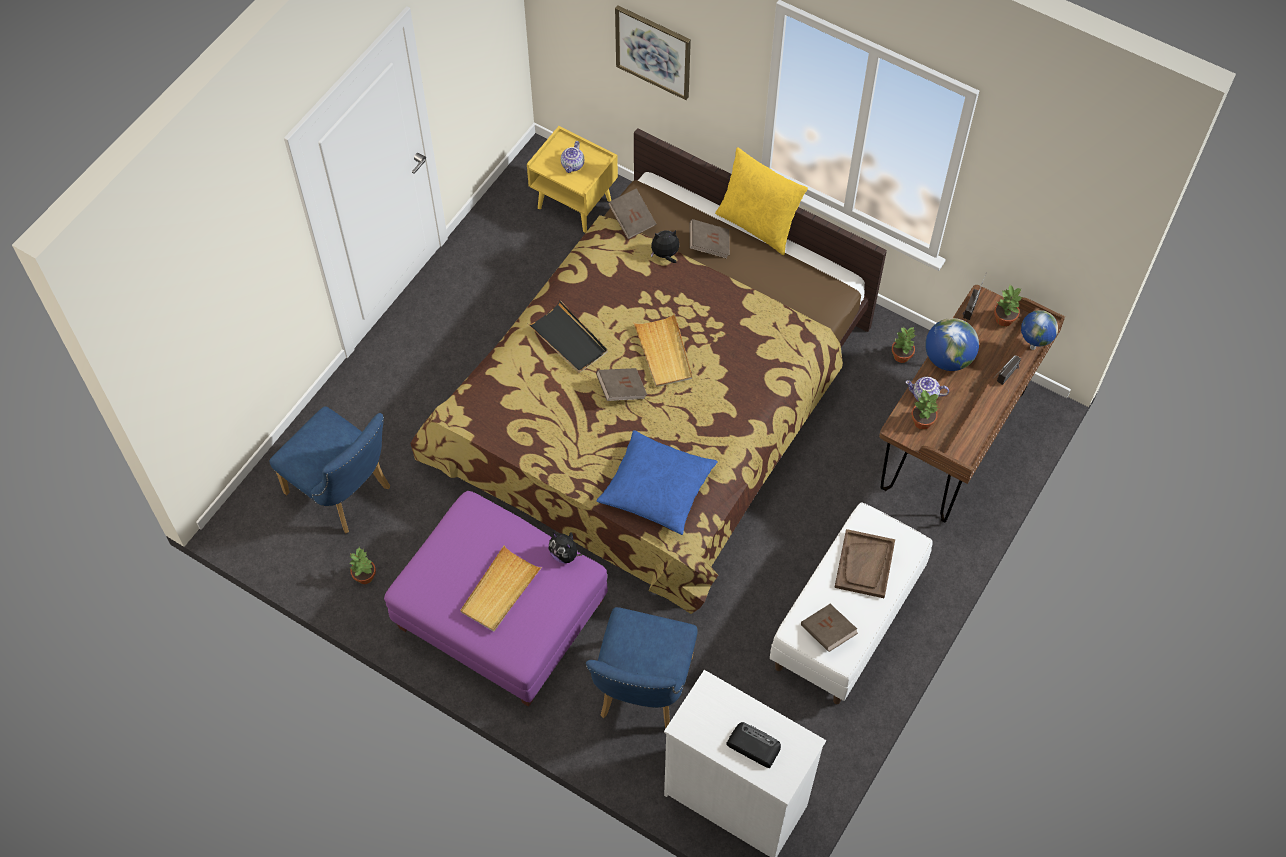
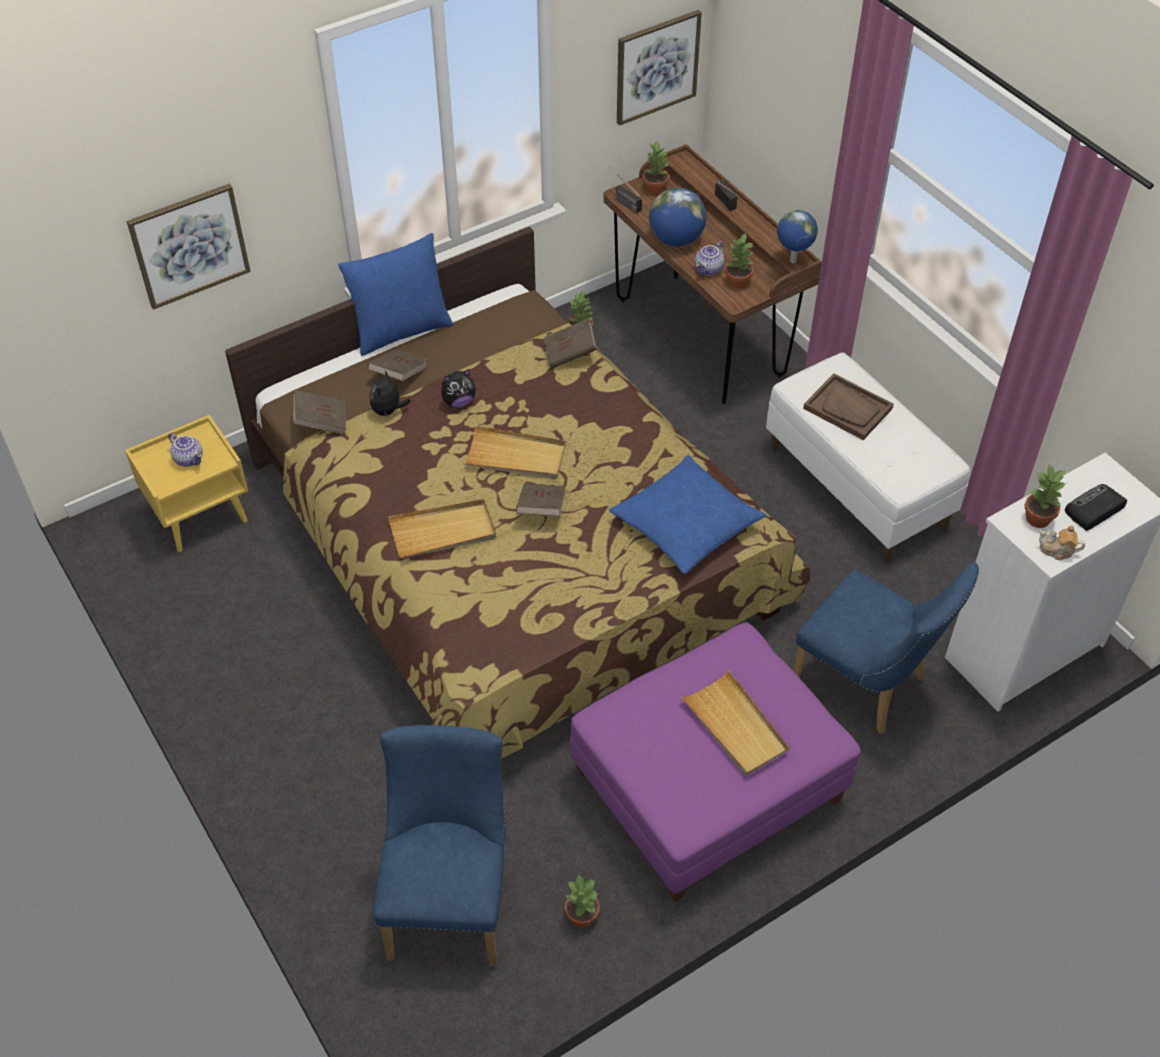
camera: 65 degrees left, 10 degrees down
blue chair [269,406,390,534] -> blue chair turned 60 degrees counterclockwise [373,725,506,966]
black tray [528,301,608,373] -> beige tray [388,499,496,559]
plush toy [549,532,582,563] -> plush toy moved to [441,368,476,408]
yellow pillow [715,147,808,255] -> blue pillow [338,233,454,356]
brown book [801,604,858,652] -> brown book moved to [544,319,597,369]
globe [1021,310,1058,350] -> globe moved to [777,210,818,263]
none -> picture [617,10,702,126]
none -> potted plant [1025,464,1066,528]
none -> teapot [1039,526,1085,561]

